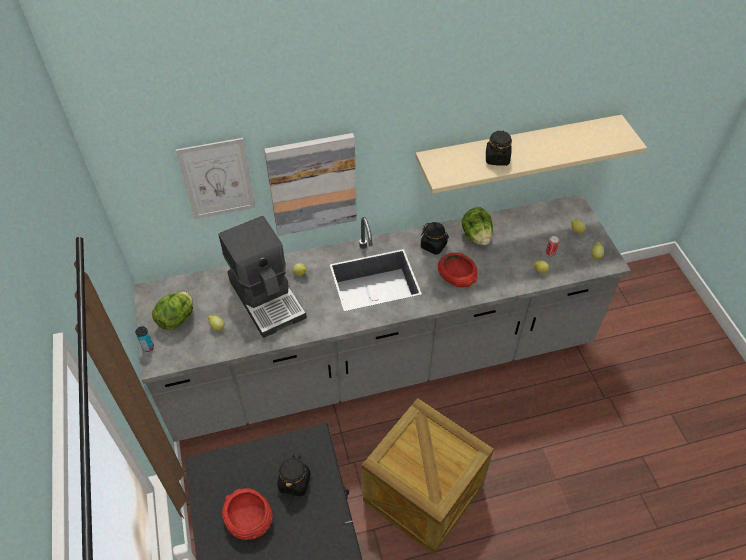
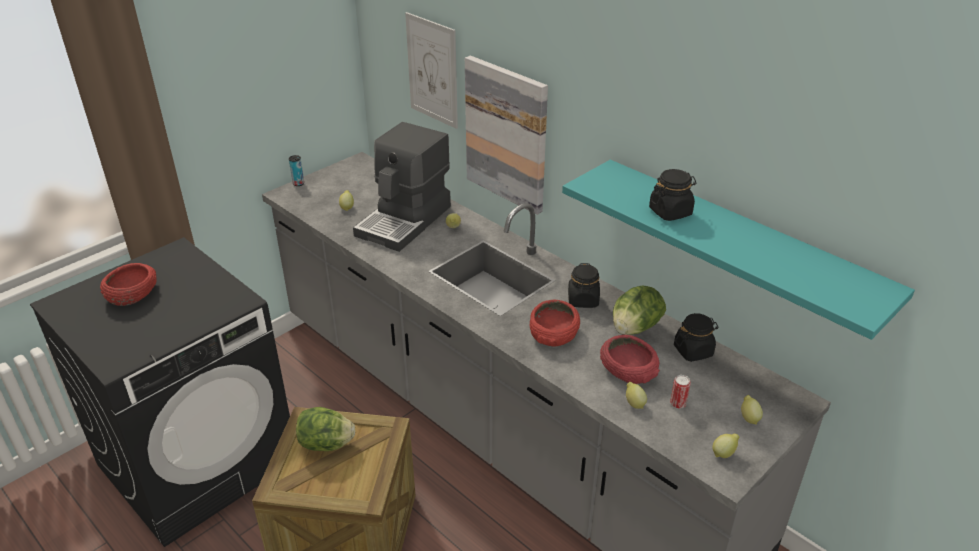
camera: 60 degrees right, 15 degrees down
lettuce [152,291,193,330] -> lettuce moved to [296,407,355,451]
black jar [277,454,311,496] -> black jar moved to [674,313,719,362]
beige shelf [415,115,647,194] -> turquoise shelf [562,160,915,340]
none -> red bowl [600,335,660,384]

